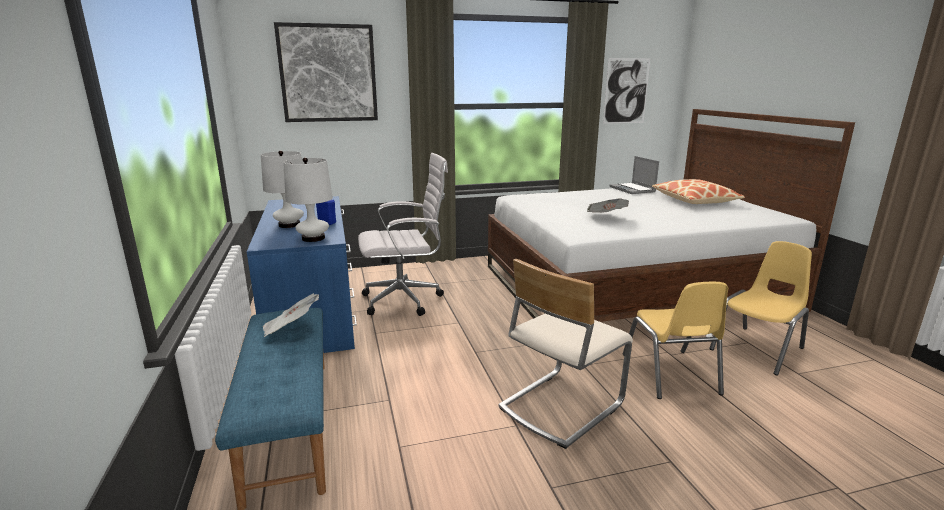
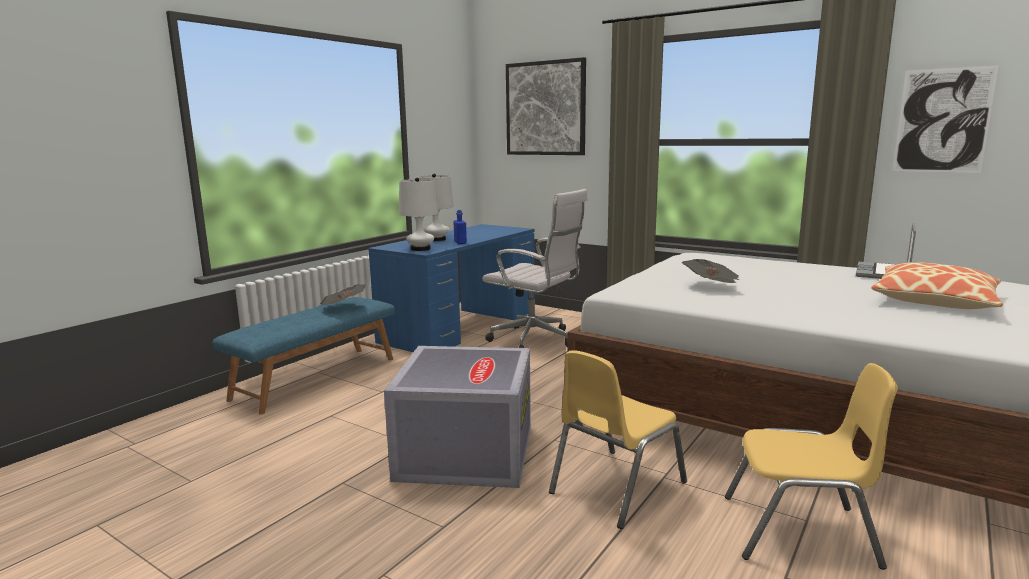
camera: 50 degrees right, 5 degrees down
beige chair [498,259,633,449] -> grey storage box [384,346,531,488]

